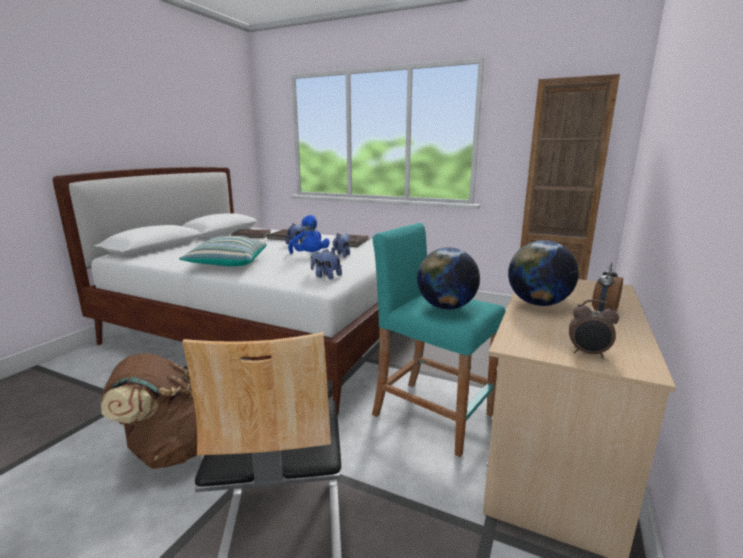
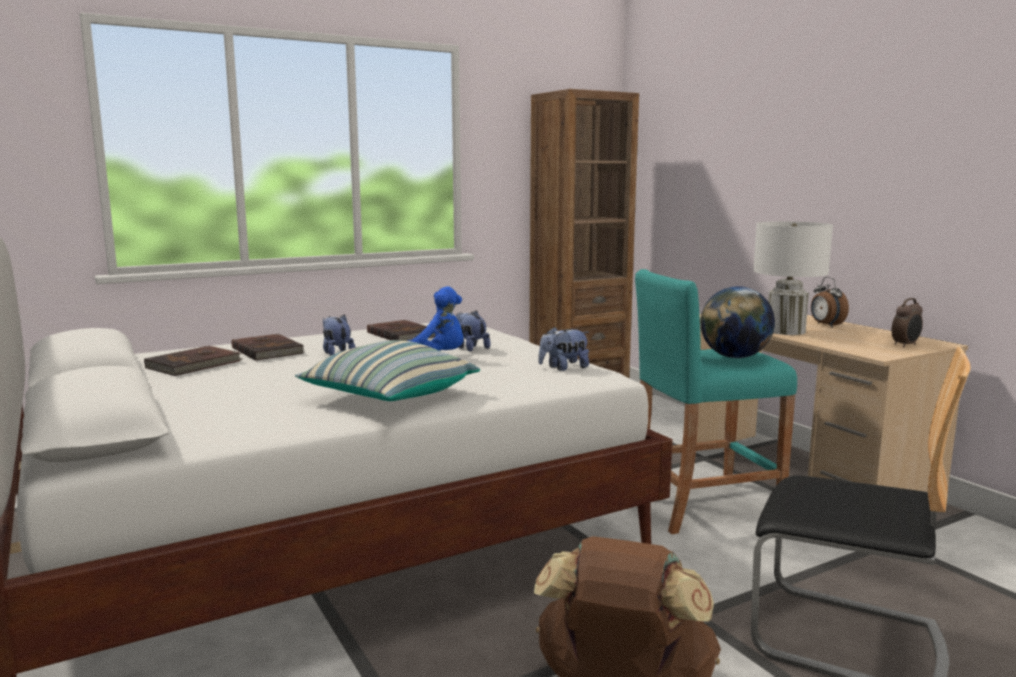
camera: 55 degrees left, 5 degrees down
globe [508,240,579,306] -> white table lamp [753,222,833,335]

